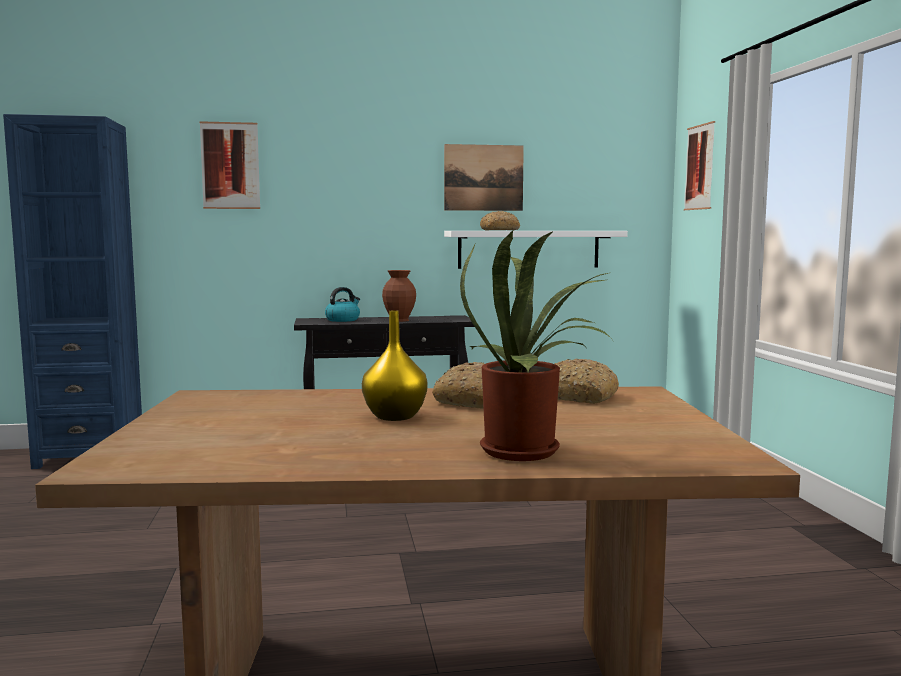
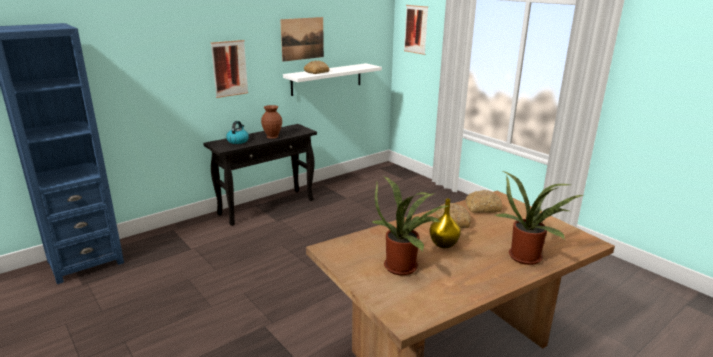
camera: 30 degrees left, 15 degrees up
picture [200,121,260,209] -> picture moved to [211,40,248,98]
none -> potted plant [372,176,448,275]

